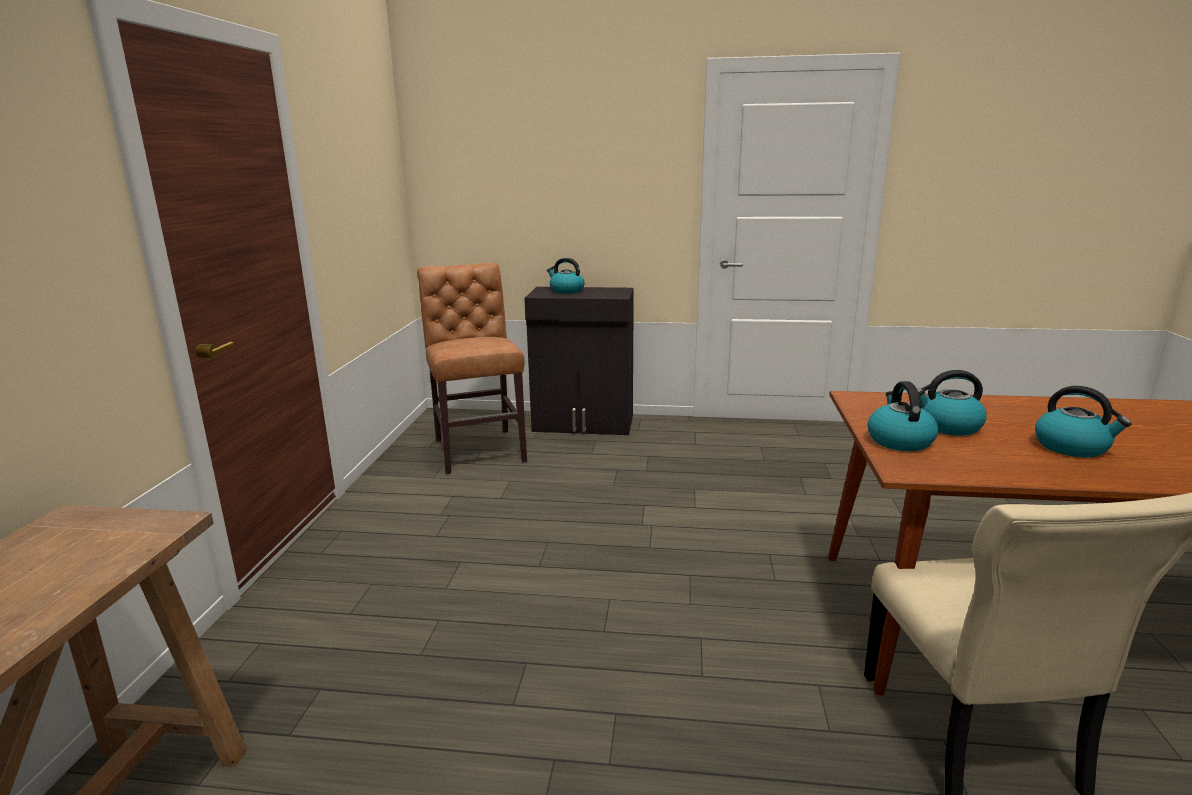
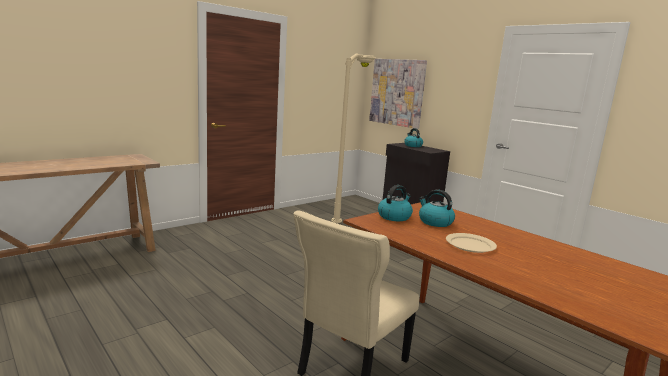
camera: 40 degrees right, 5 degrees down
brown chair [417,263,527,474] -> beige floor lamp [331,54,376,223]
kettle [1035,386,1132,458] -> beige plate [446,233,497,253]
none -> picture [369,59,427,129]

